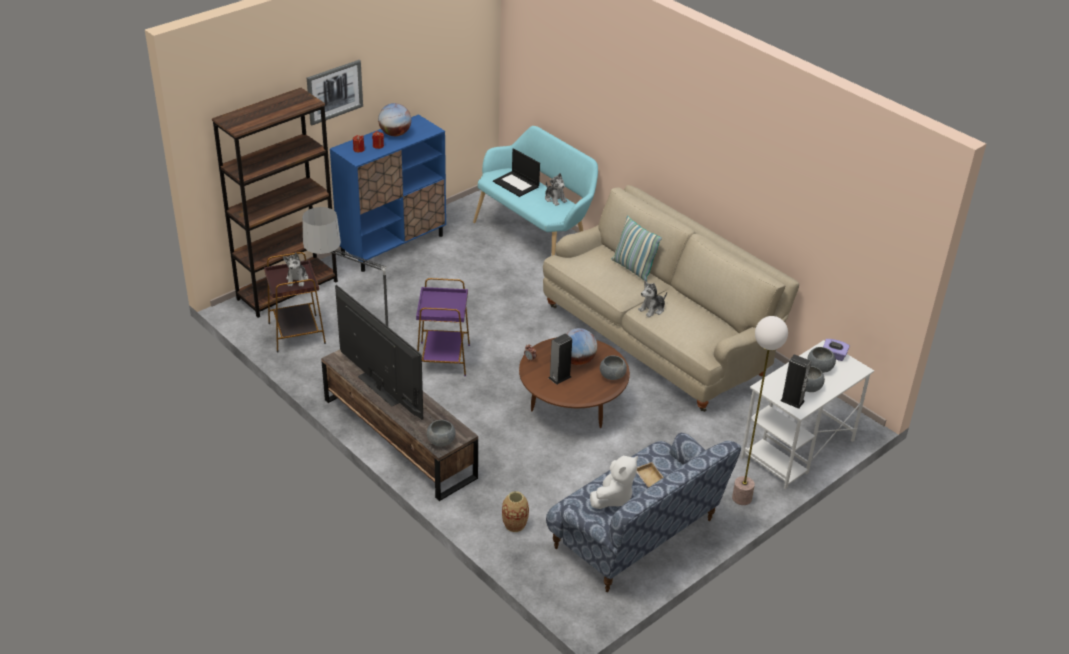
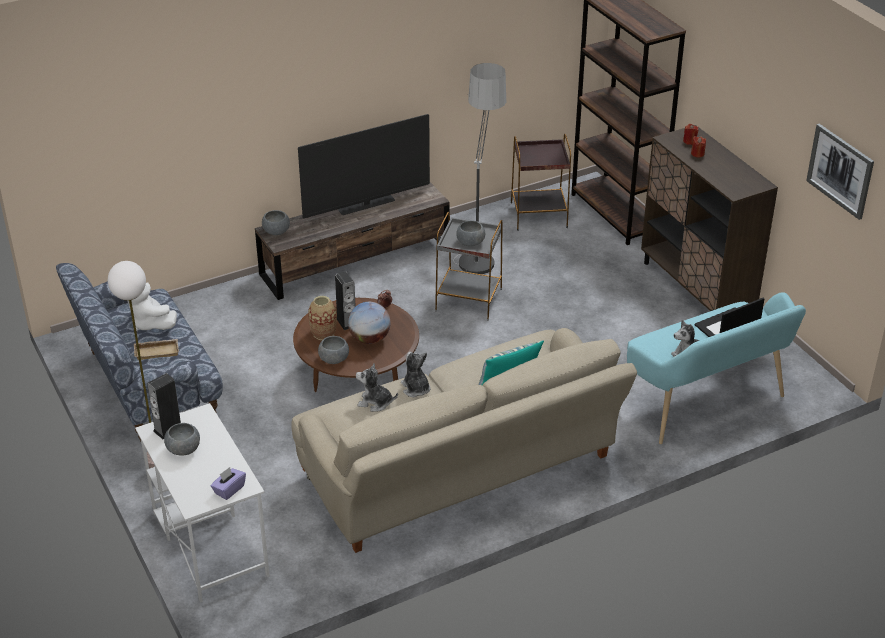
camera: 105 degrees right, 0 degrees up
plush toy [283,253,308,287] -> plush toy moved to [356,363,398,412]
picture [307,60,363,125] -> picture moved to [806,124,874,220]
blue cabinet [330,114,446,272] -> brown cabinet [641,125,778,311]
globe [378,103,411,136] -> none
purple side table [416,278,470,376] -> grey side table [435,212,503,321]
vase [502,491,529,532] -> vase moved to [308,296,337,340]
grey bowl [807,347,836,373] -> grey bowl moved to [456,220,485,246]

